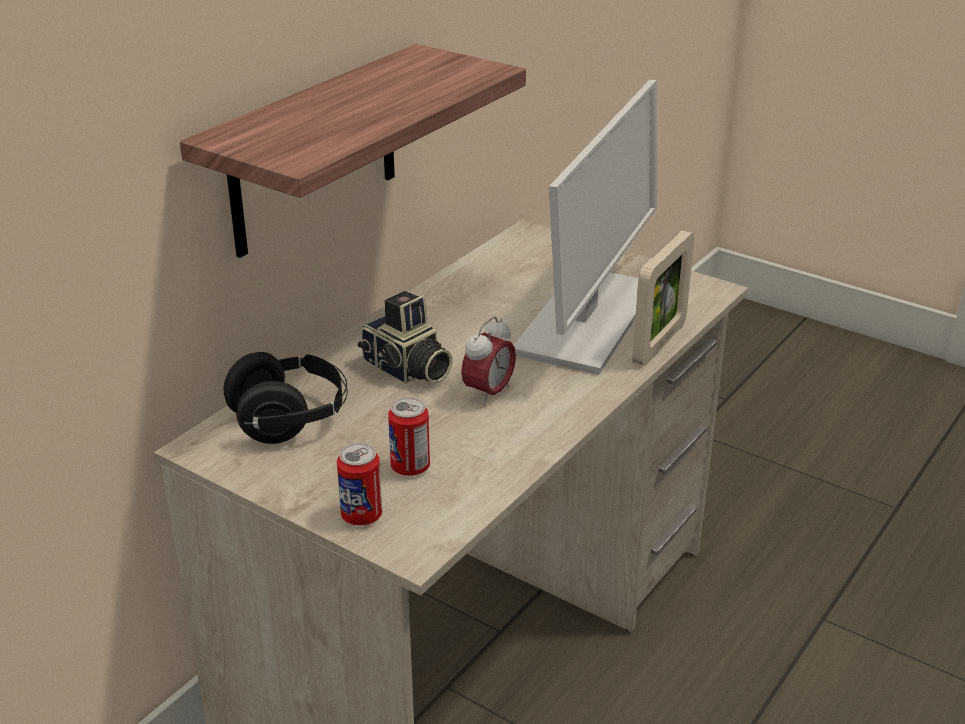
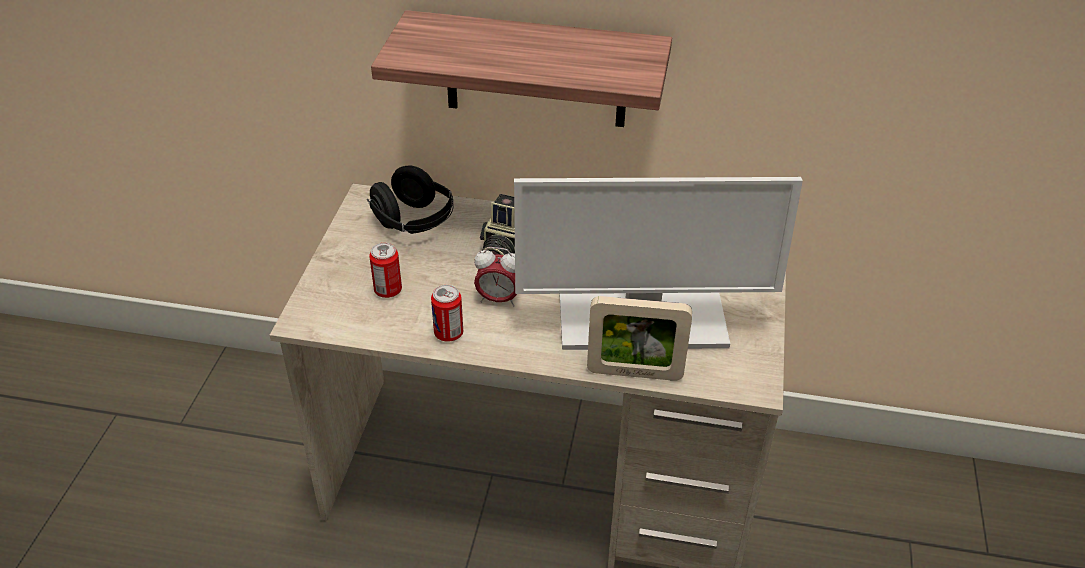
camera: 65 degrees right, 10 degrees up
can [337,443,382,525] -> can moved to [431,285,463,342]

